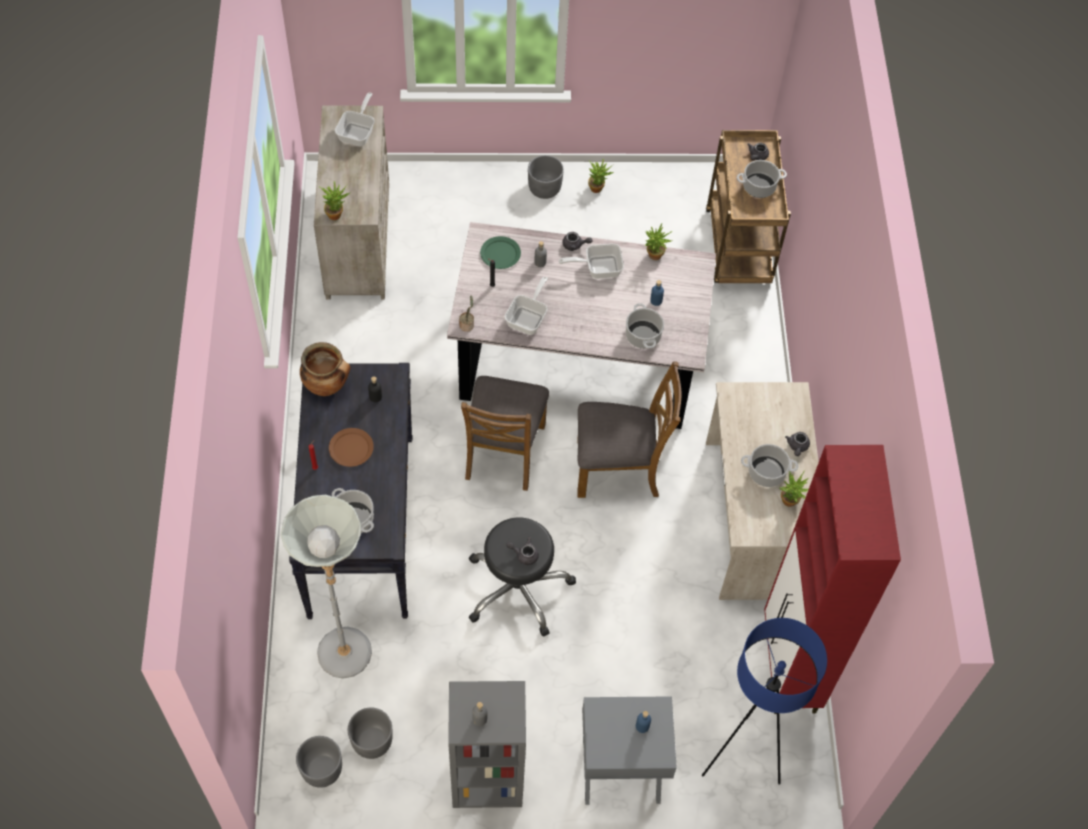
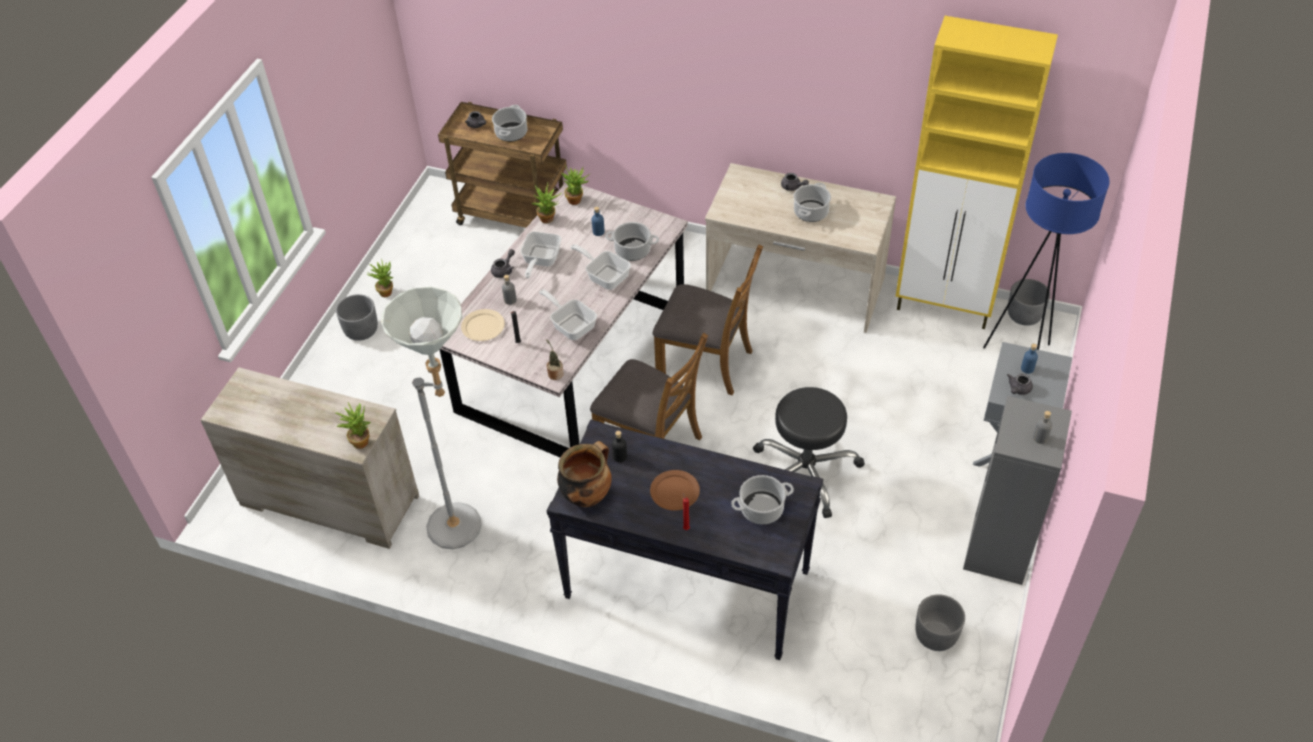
camera: 65 degrees left, 10 degrees down
grey floor lamp [281,495,372,678] -> grey floor lamp moved to [381,287,482,549]
grey planter [296,736,342,788] -> grey planter moved to [1008,279,1050,326]
frying pan [335,92,375,146] -> frying pan moved to [570,244,631,290]
green plate [480,236,521,269] -> beige plate [461,309,505,341]
grey teapot [506,537,539,565] -> grey teapot moved to [1007,374,1033,395]
brown chair [577,361,682,498] -> brown chair turned 90 degrees clockwise [653,244,763,395]
red cabinet [764,445,901,714] -> yellow cabinet [895,16,1058,329]
potted plant [780,470,809,507] -> potted plant moved to [561,165,588,205]

